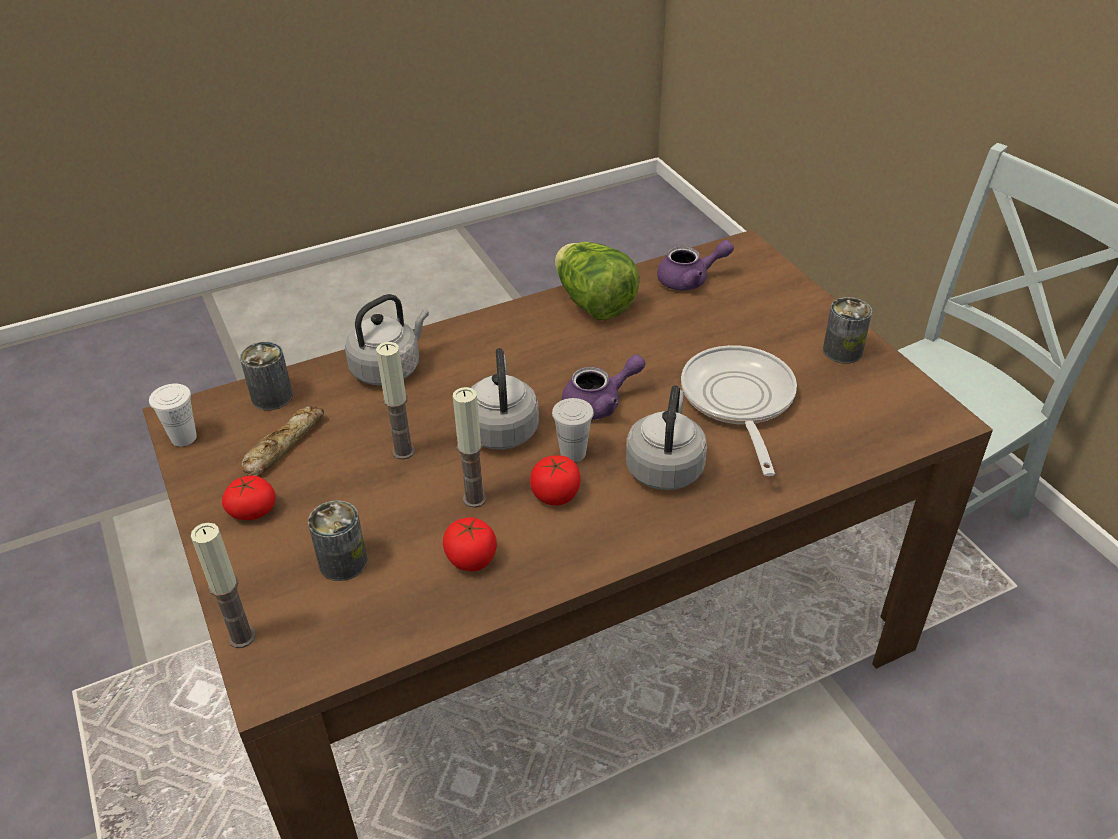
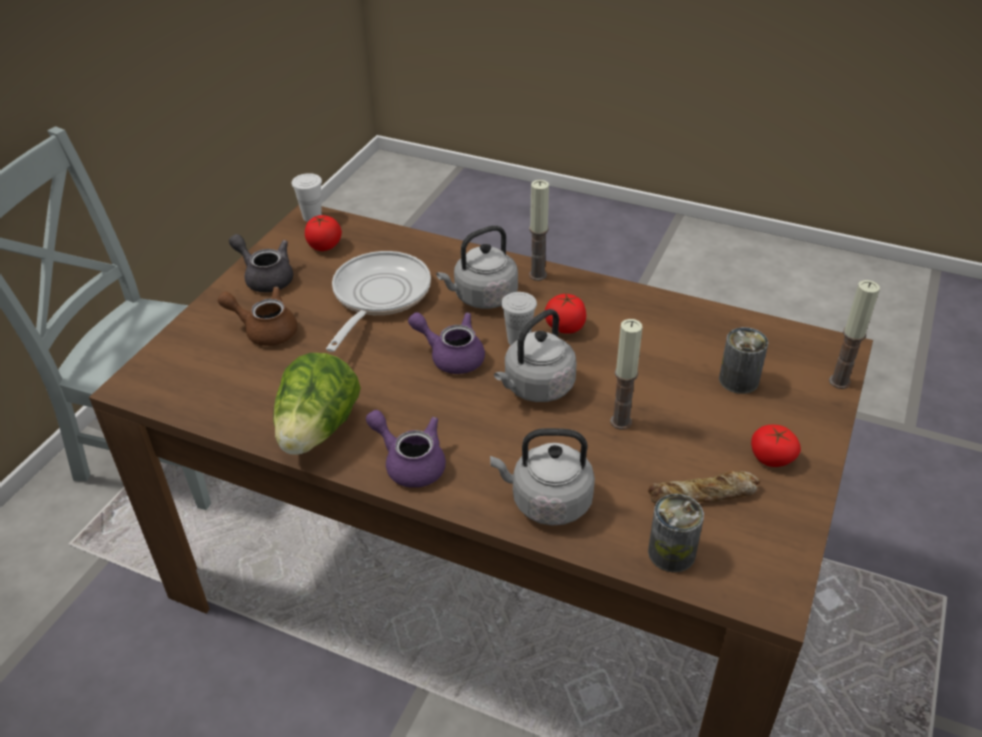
camera: 130 degrees left, 0 degrees up
white cup [149,384,197,447] -> white cup moved to [292,173,322,222]
tomato [443,517,497,571] -> tomato moved to [305,215,342,251]
candle [453,387,487,508] -> candle moved to [529,180,549,281]
purple teapot [657,240,734,290] -> purple teapot moved to [366,410,446,488]
frying pan [681,345,797,476] -> frying pan turned 150 degrees clockwise [326,251,431,352]
can [823,297,872,364] -> grey teapot [229,234,293,292]
none -> brown teapot [218,287,298,346]

